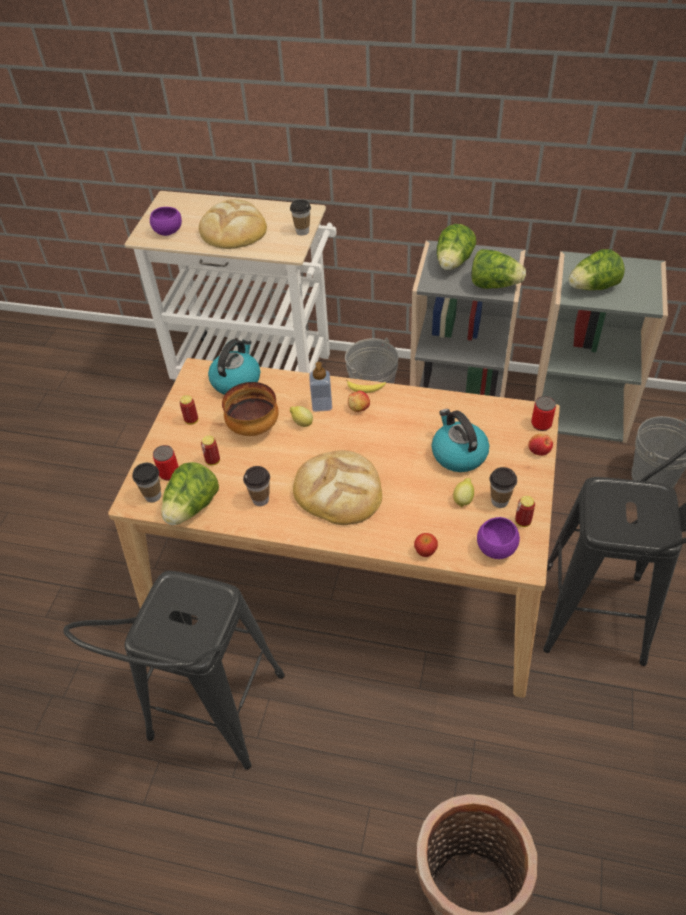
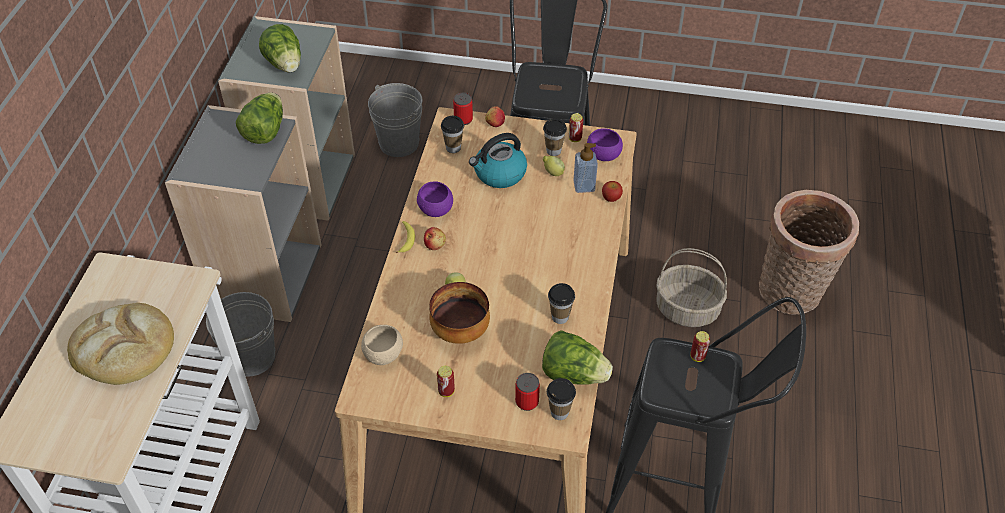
camera: 95 degrees left, 0 degrees up
purple bowl [150,207,182,236] -> purple bowl moved to [417,181,453,217]
can [201,435,220,465] -> can moved to [690,331,710,362]
kettle [208,339,260,395] -> beige bowl [361,325,403,365]
cup [290,199,311,236] -> cup moved to [441,116,464,153]
bread [293,450,382,525] -> none
soap dispenser [309,362,332,412] -> soap dispenser moved to [573,143,598,193]
lettuce [437,224,476,270] -> none
none -> basket [656,248,727,327]

